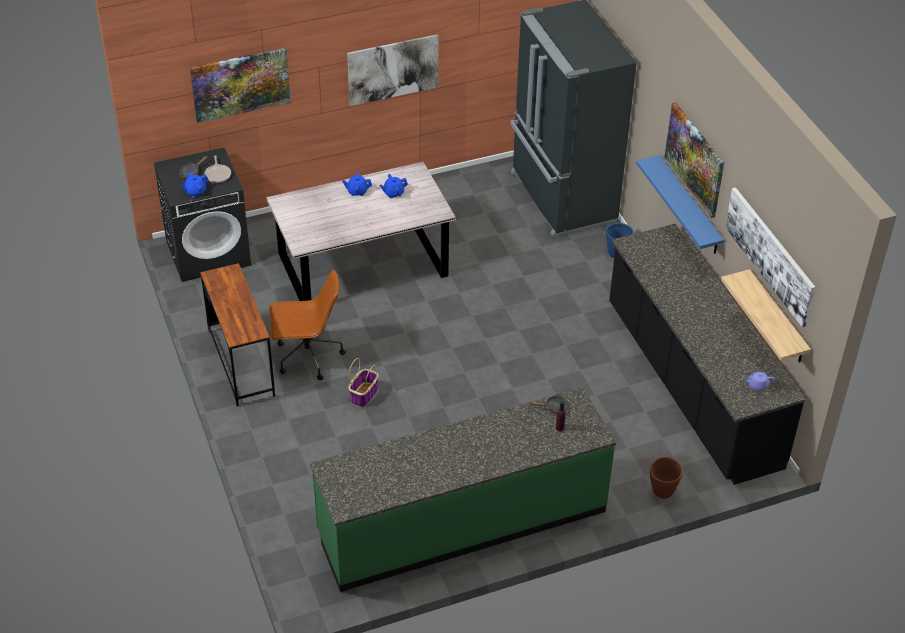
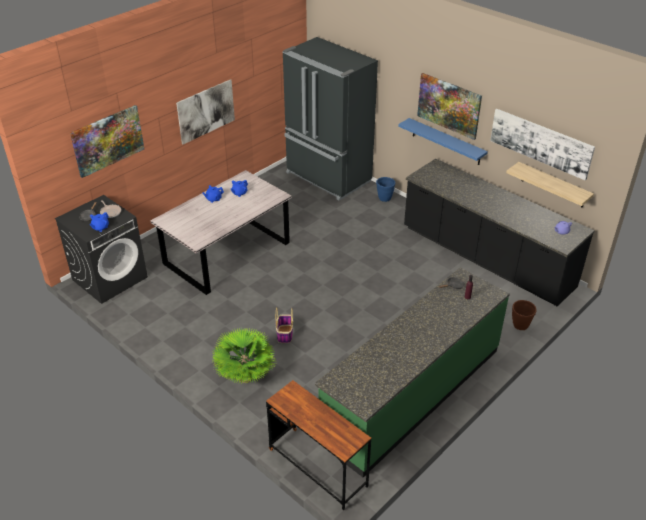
camera: 25 degrees left, 5 degrees down
brown desk [200,263,275,406] -> brown desk moved to [266,380,371,511]
brown office chair [269,270,346,380] -> none
none -> potted plant [212,327,277,384]

